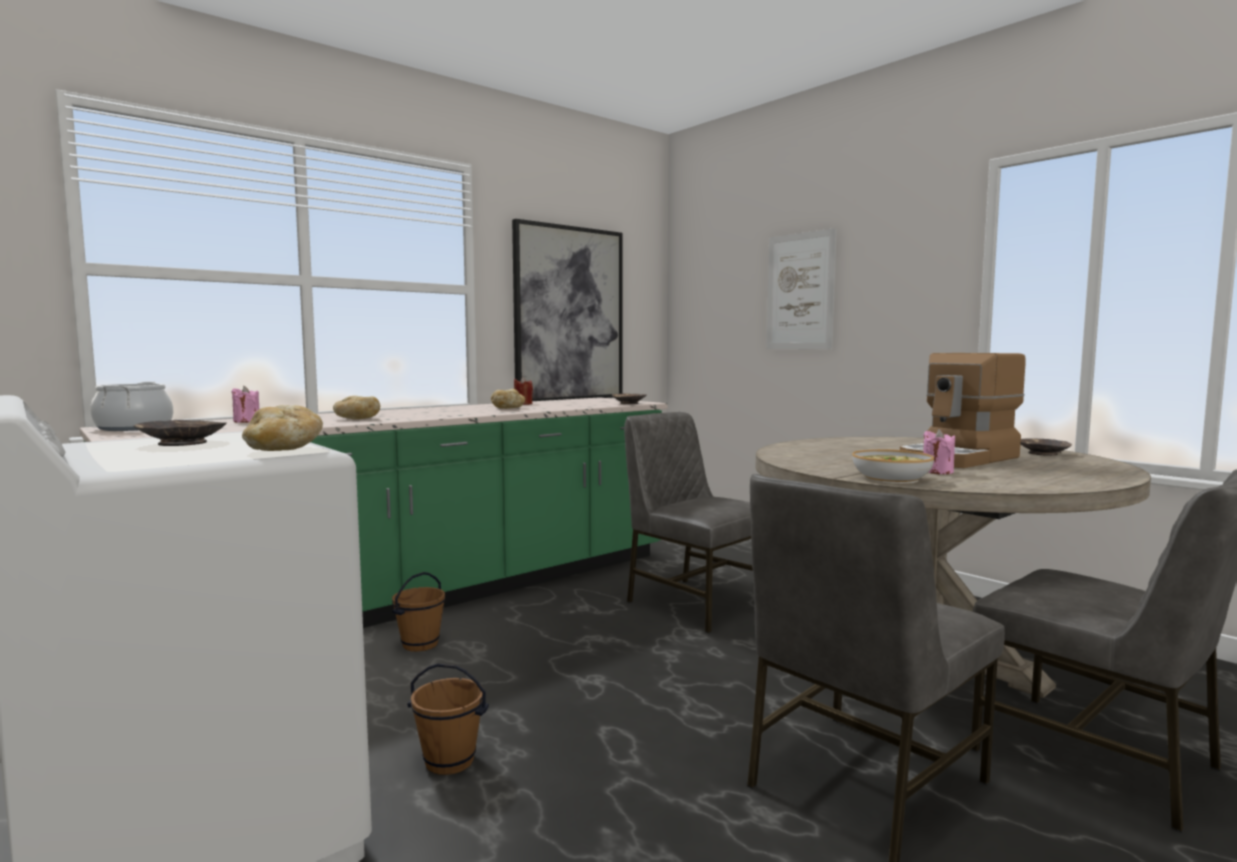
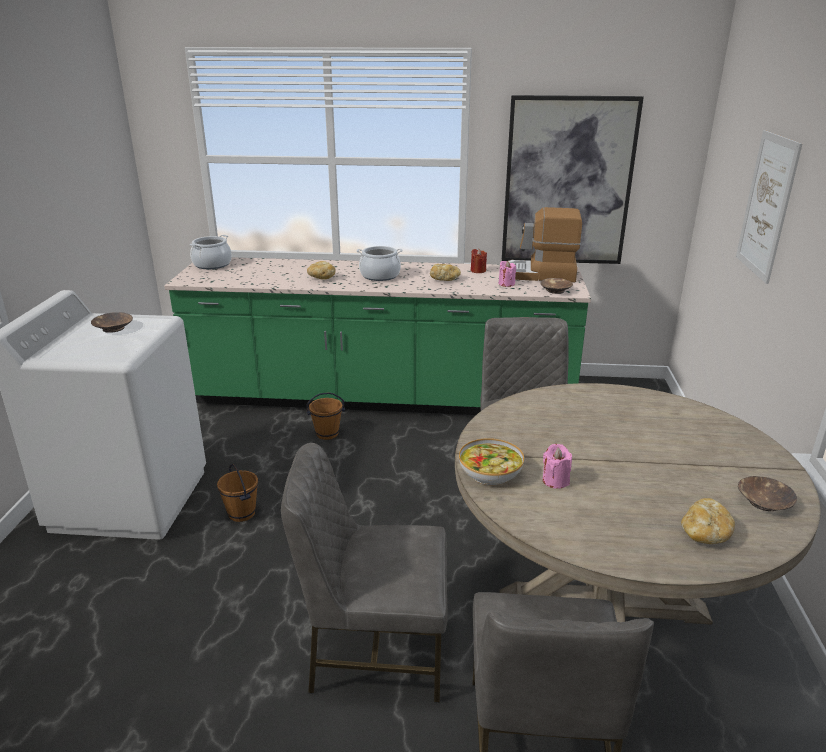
camera: 45 degrees right, 20 degrees up
pink candle [232,386,259,423] -> pink candle moved to [499,261,516,287]
bread [242,405,323,451] -> bread moved to [681,498,735,544]
coffee machine [900,353,1025,468] -> coffee machine moved to [506,207,582,282]
none -> cooking pot [357,246,403,281]

